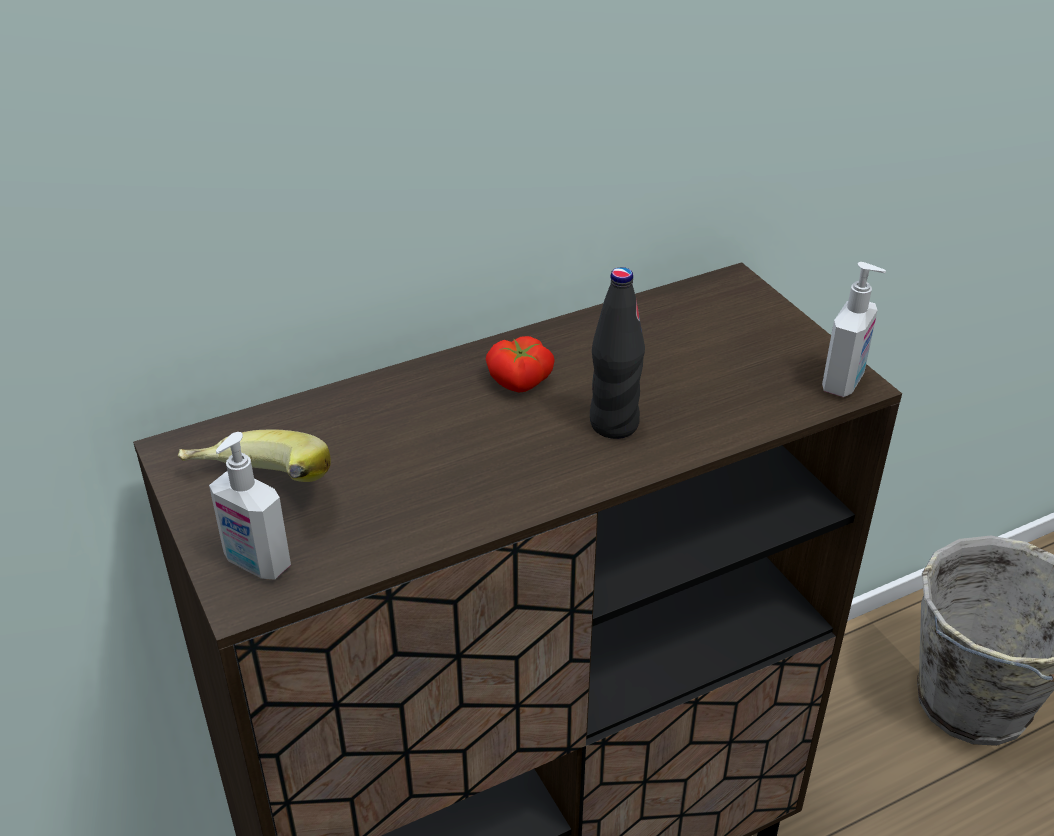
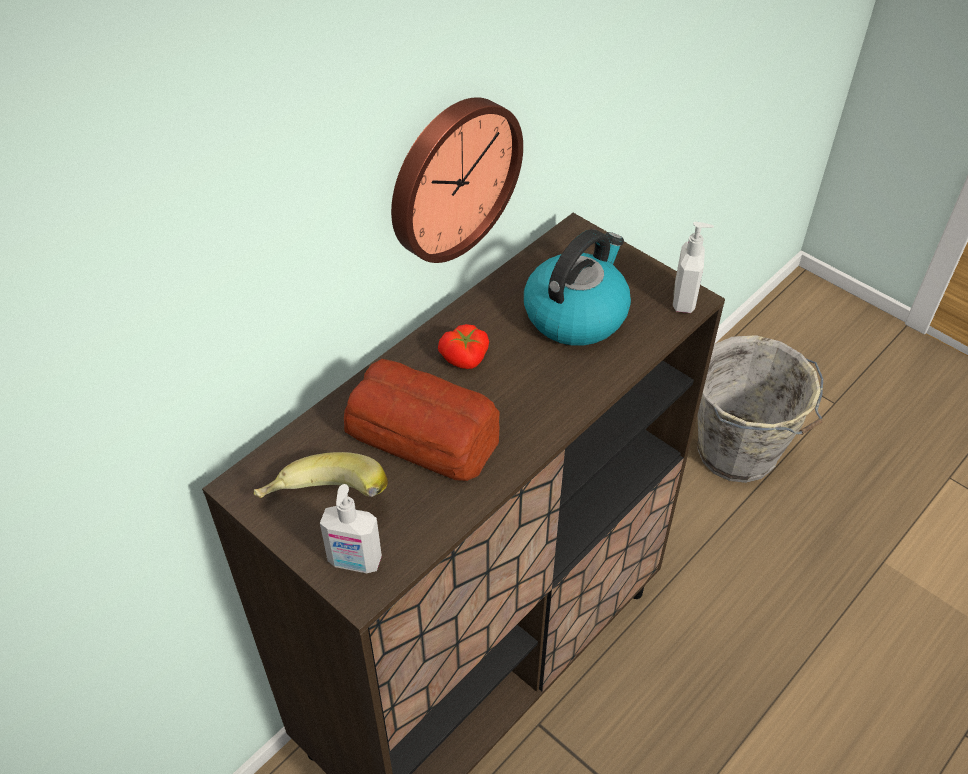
camera: 20 degrees left, 10 degrees up
black bottle [590,267,645,439] -> none
none -> bread [344,359,500,481]
none -> wall clock [391,97,523,263]
none -> kettle [524,229,631,346]

